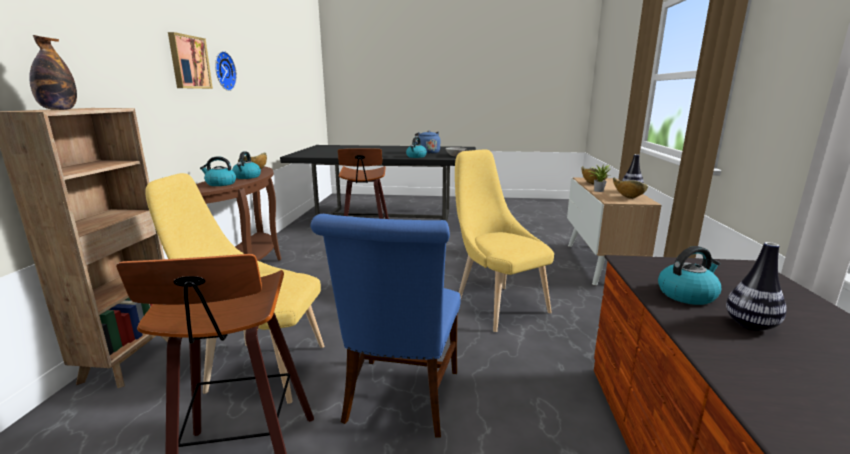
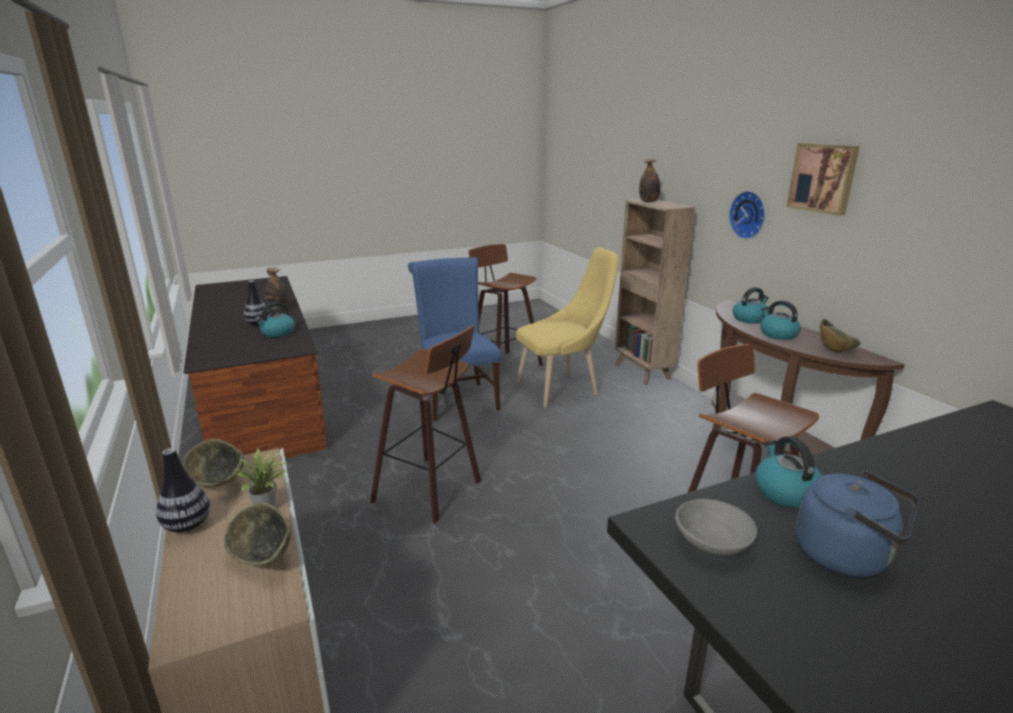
camera: 150 degrees right, 5 degrees up
wall clock [215,51,237,91] -> wall clock moved to [729,191,765,239]
yellow chair [455,150,554,332] -> stool [370,325,481,524]
none -> bottle [264,267,288,311]

